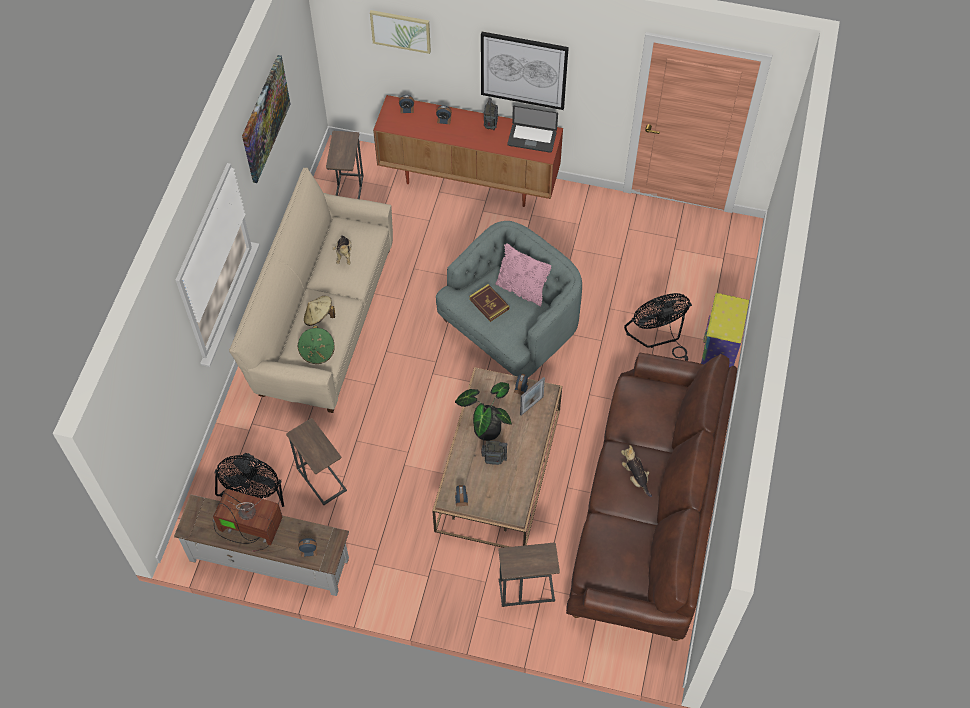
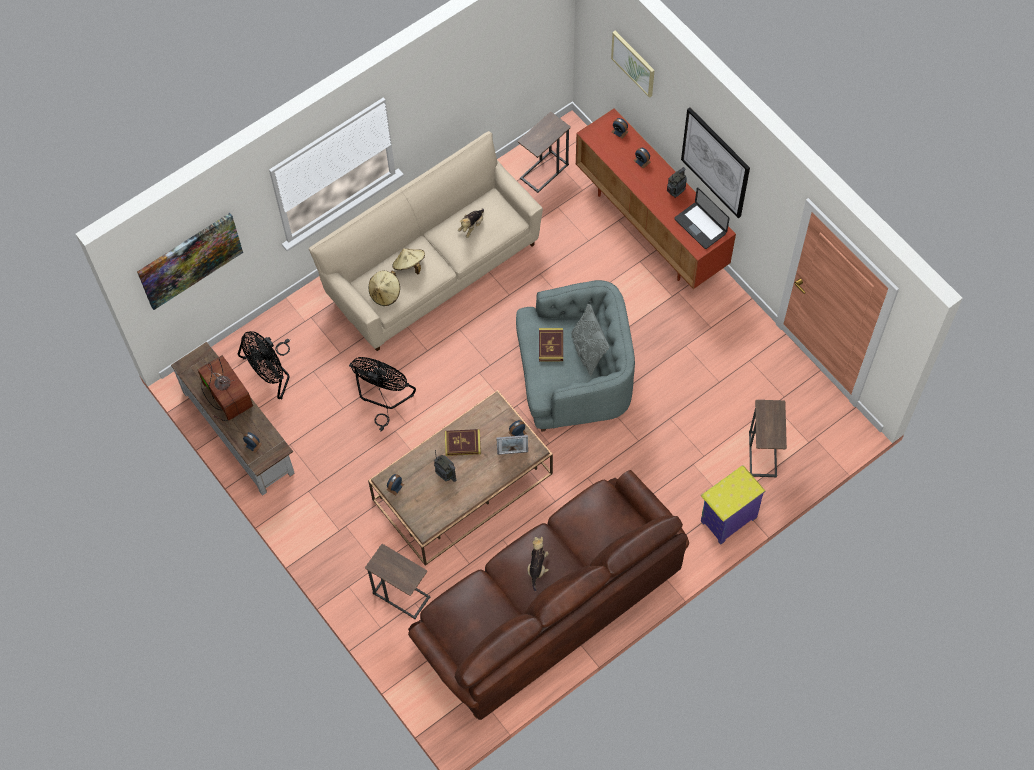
camera: 40 degrees right, 5 degrees up
picture [242,55,290,183] -> picture moved to [137,213,243,310]
brown side table [286,418,347,505] -> brown side table moved to [749,400,787,478]
green hat [297,326,335,364] -> beige hat [369,270,400,306]
potted plant [455,382,512,441] -> book [445,429,481,456]
pink pillow [495,243,551,307] -> grey pillow [571,304,610,377]
black fan [624,293,692,361] -> black fan moved to [349,357,416,431]

